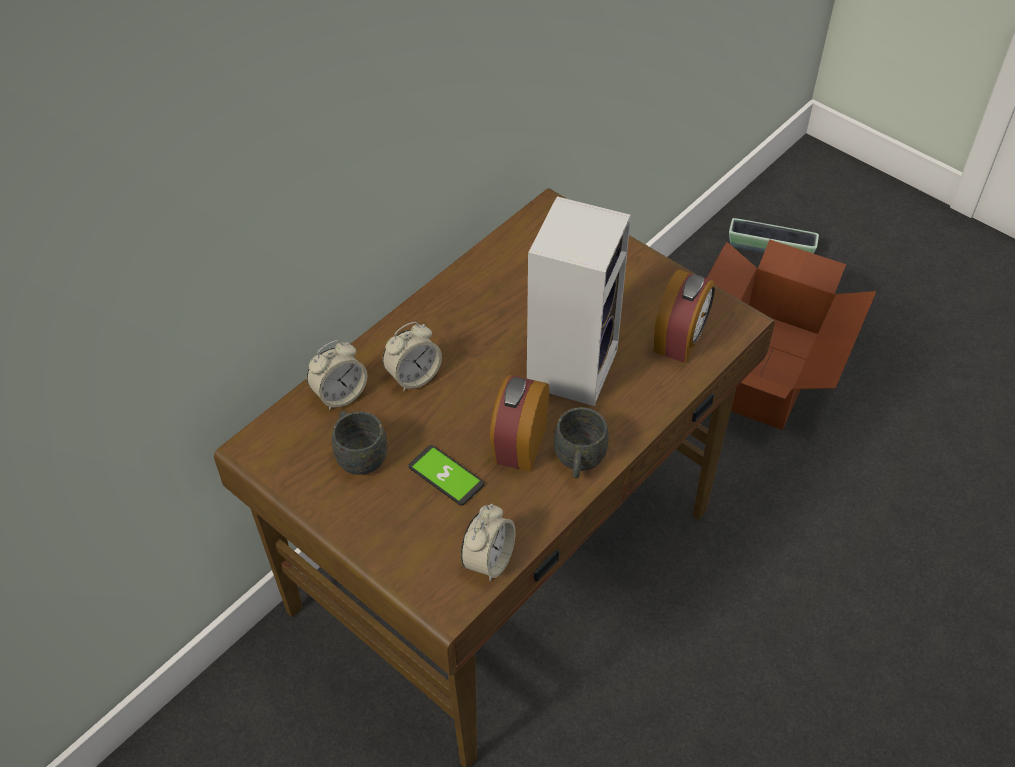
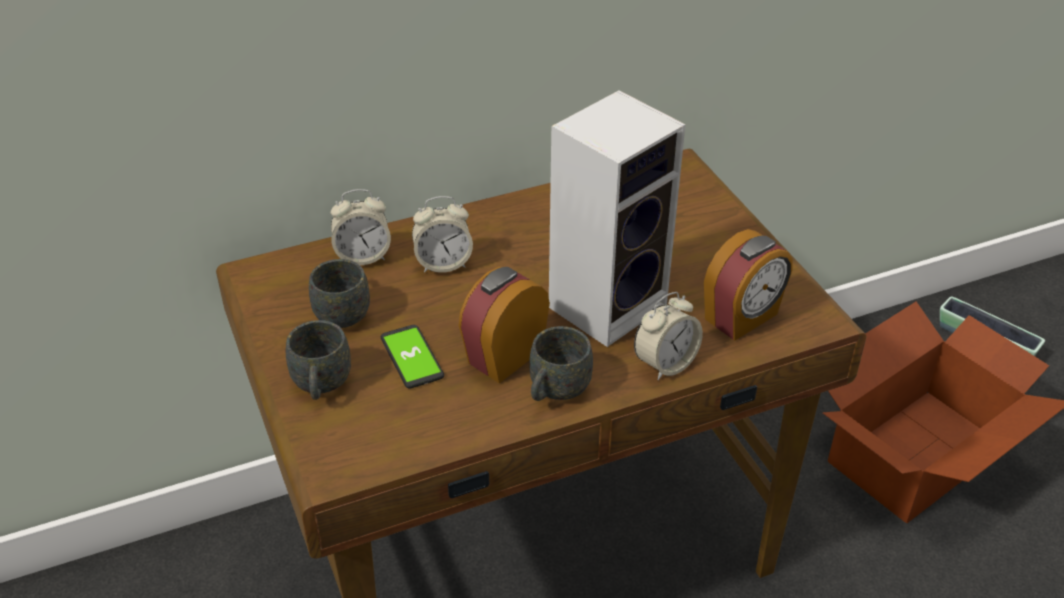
camera: 25 degrees right, 10 degrees down
alarm clock [461,504,516,582] -> alarm clock moved to [634,292,703,380]
none -> grey mug [286,320,351,400]

